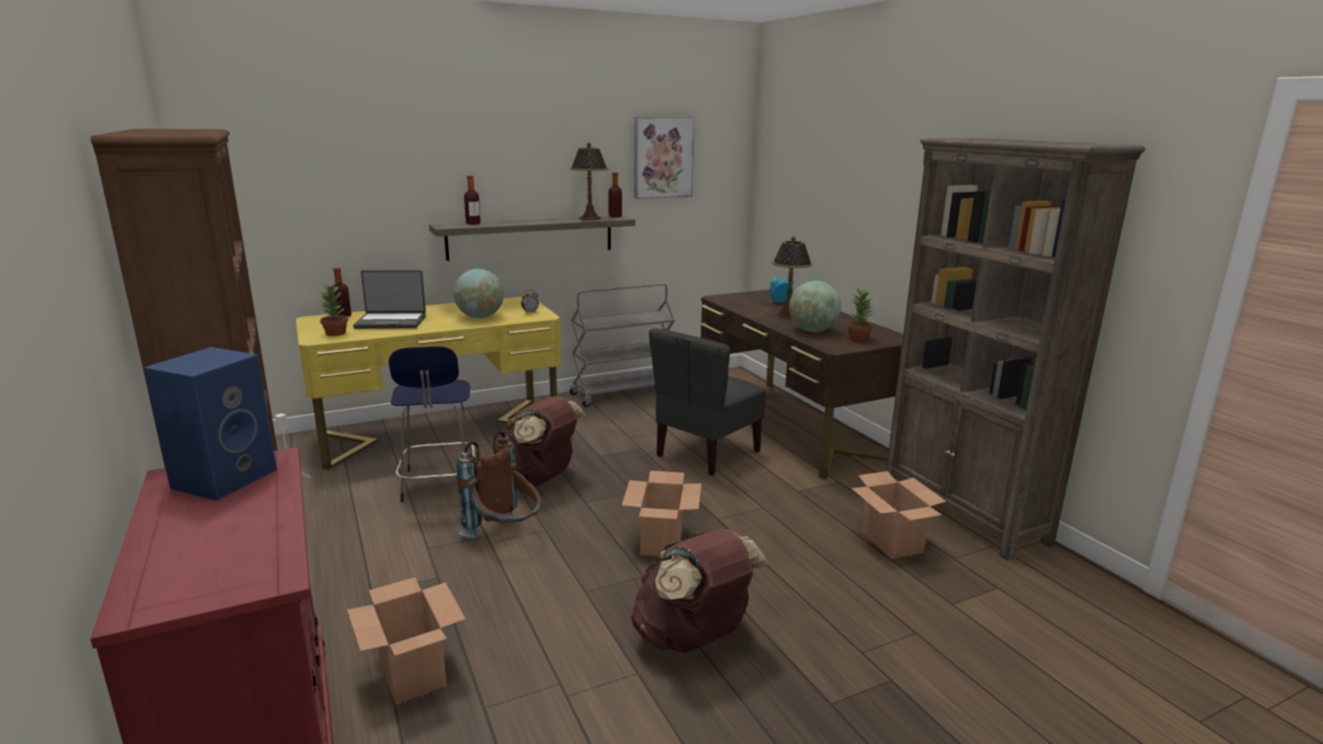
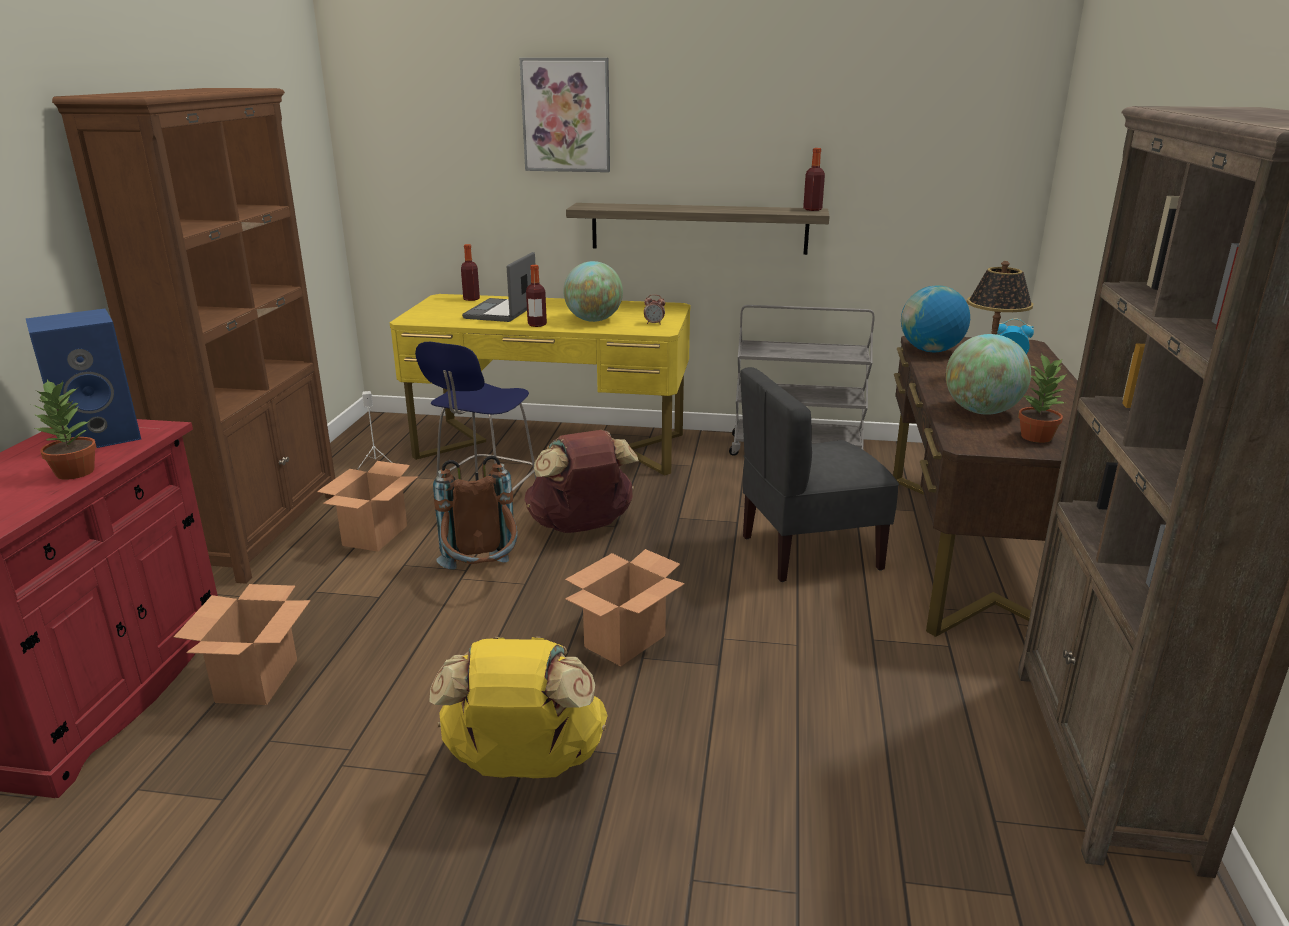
camera: 35 degrees right, 5 degrees up
potted plant [320,282,348,336] -> potted plant moved to [31,379,97,479]
laptop [353,270,426,329] -> laptop turned 75 degrees clockwise [462,252,535,322]
bottle [464,175,481,224] -> bottle moved to [526,265,547,327]
table lamp [570,143,608,220] -> none
brown backpack [631,528,770,653] -> yellow backpack [429,636,608,778]
picture [634,117,695,199] -> picture moved to [520,58,610,172]
cardboard box [851,471,946,559] -> cardboard box moved to [317,461,418,552]
none -> globe [901,285,970,352]

